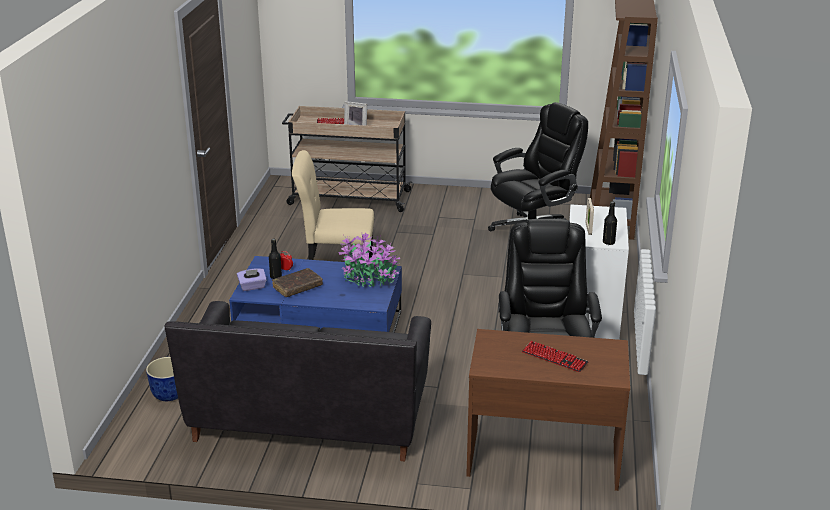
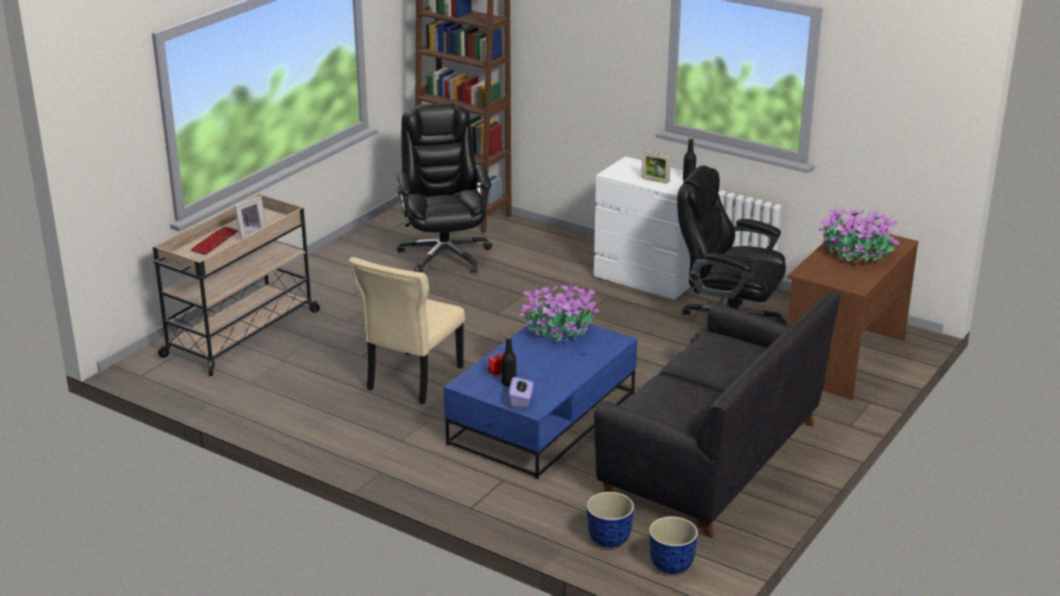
camera: 65 degrees left, 0 degrees up
brown book [272,268,323,297] -> none
keyboard [522,341,589,372] -> potted plant [819,206,900,264]
none -> planter [649,516,698,574]

